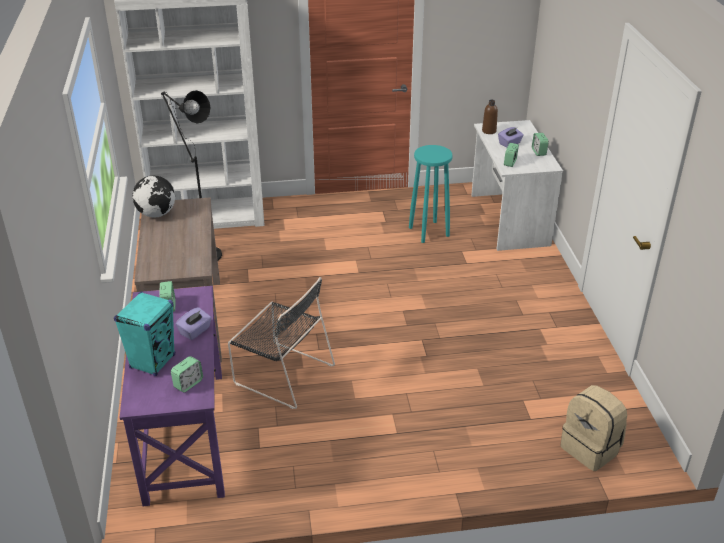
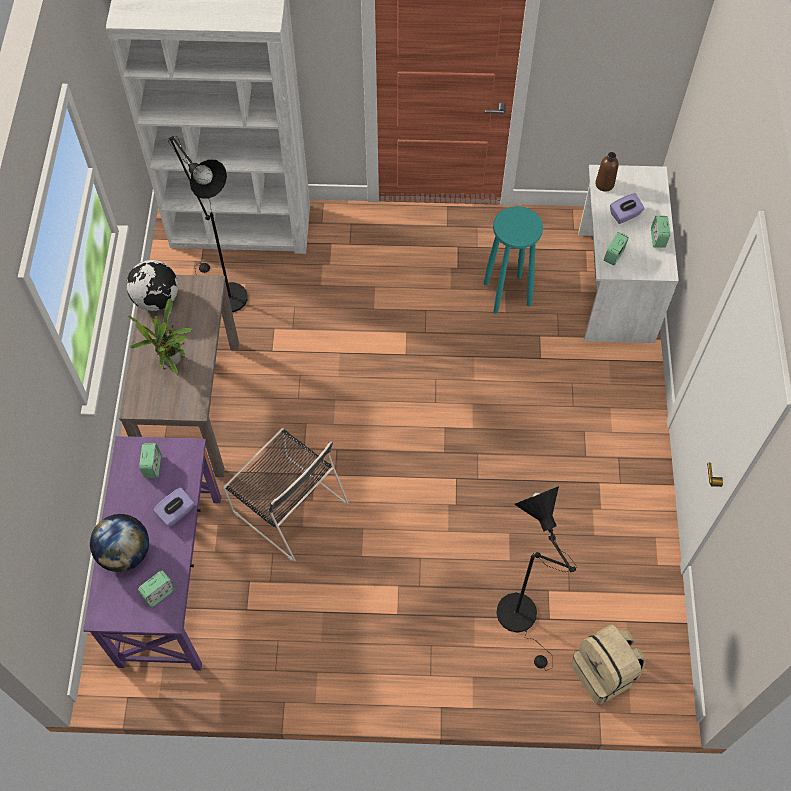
camera: 10 degrees right, 25 degrees up
turquoise speaker [114,291,175,376] -> globe [90,514,149,572]
none -> potted plant [128,299,192,375]
none -> black floor lamp [497,486,577,670]

